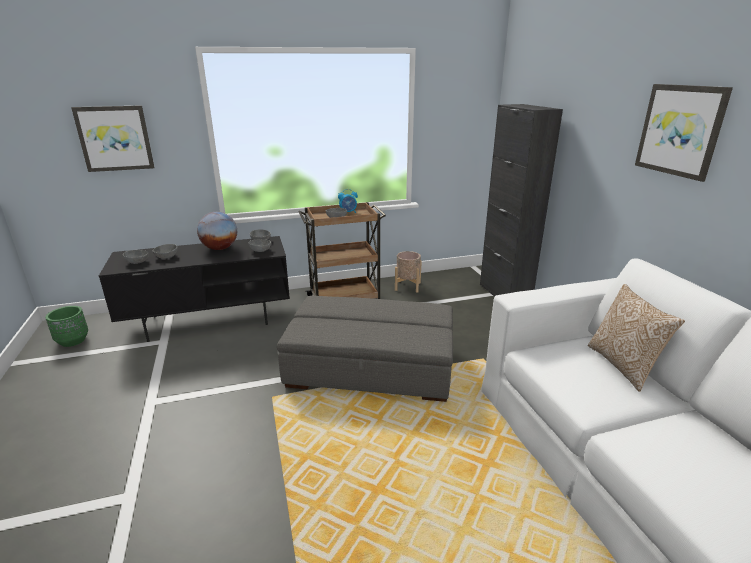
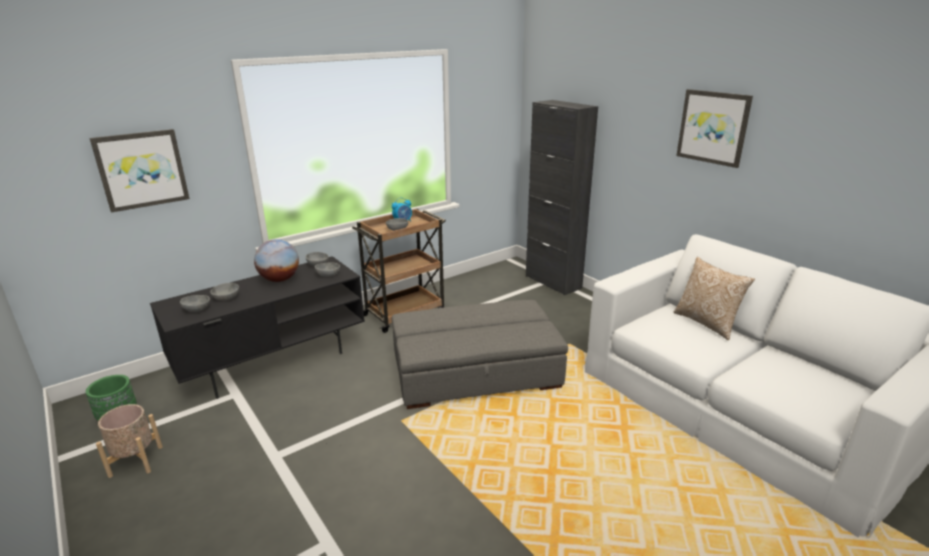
camera: 20 degrees left, 0 degrees up
beige planter [395,251,422,293] -> beige planter moved to [96,404,163,478]

